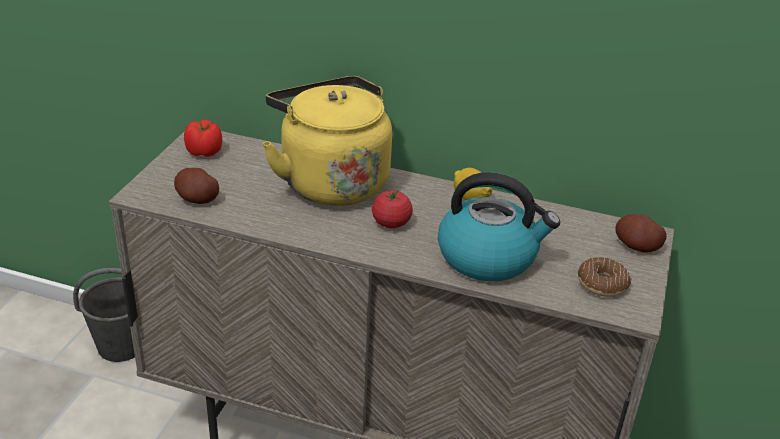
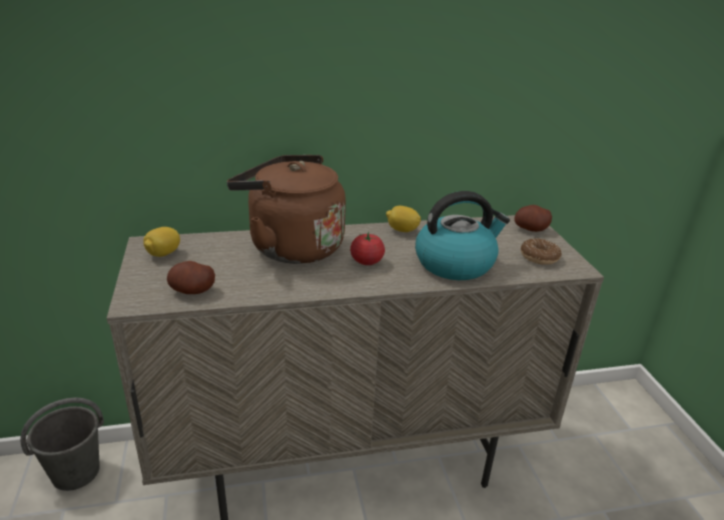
camera: 30 degrees left, 5 degrees down
tomato [184,119,222,157] -> lemon [143,227,180,257]
yellow kettle [262,76,392,206] -> brown kettle [227,155,346,264]

